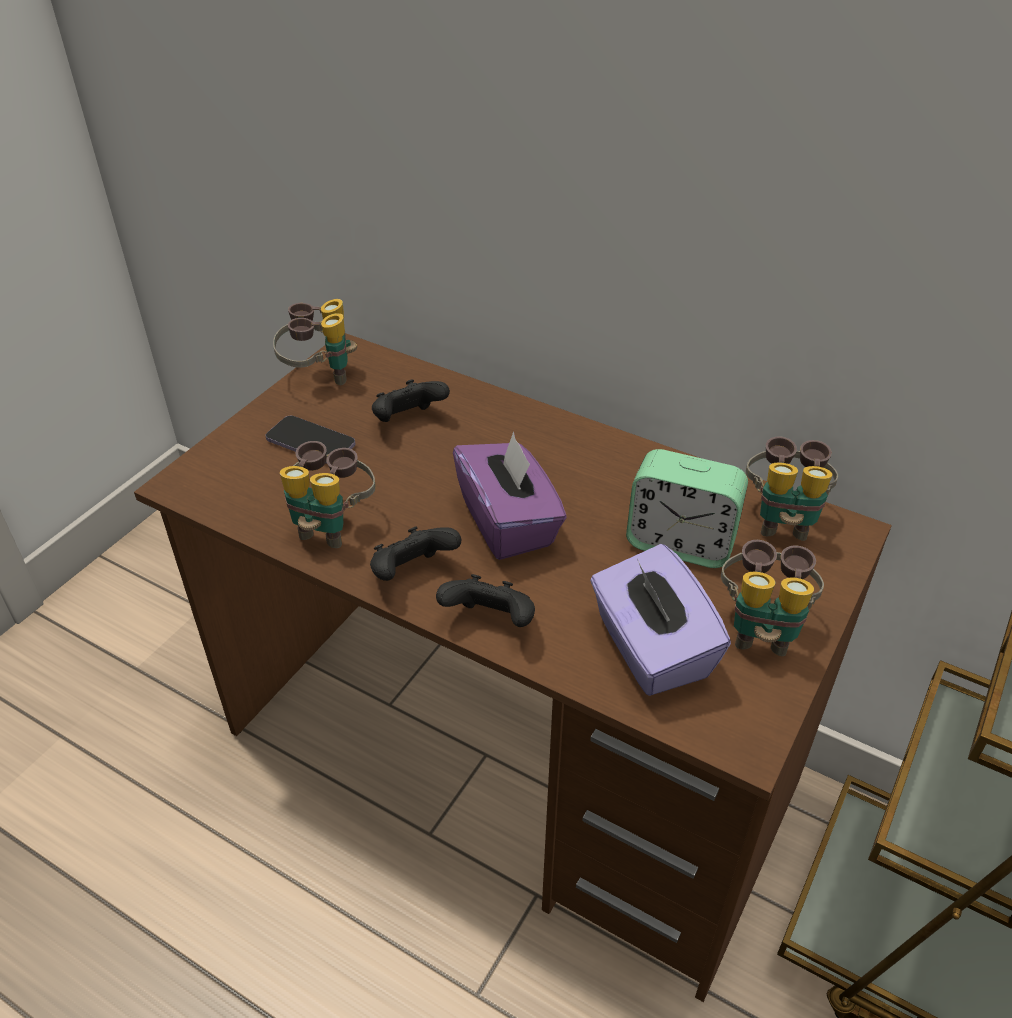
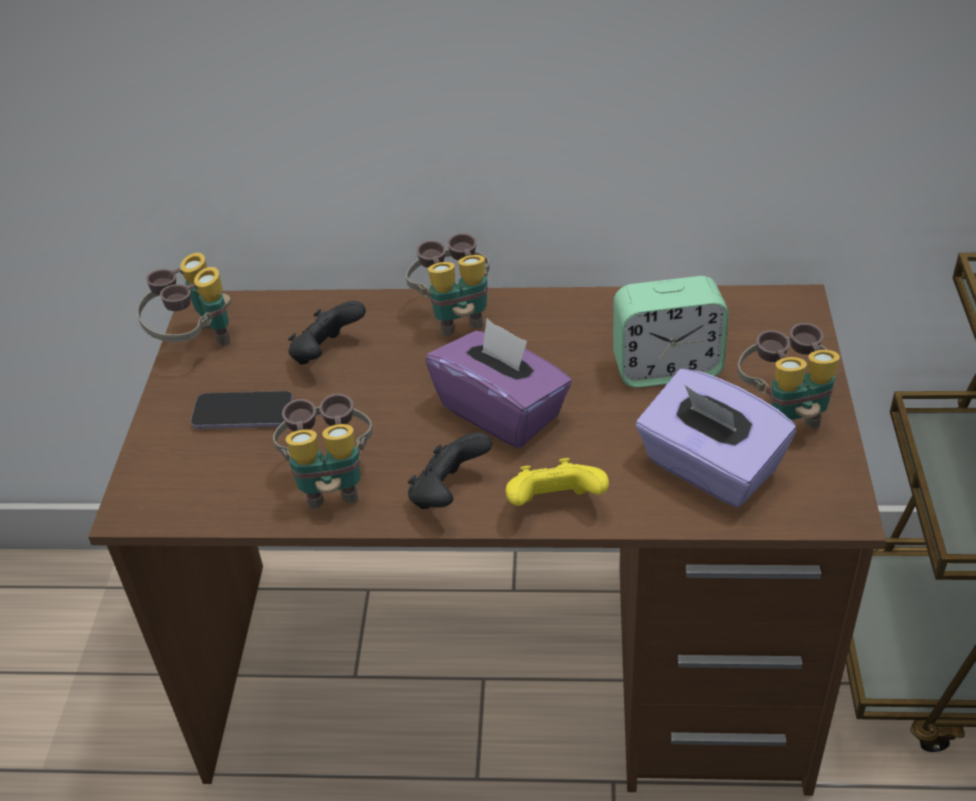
camera: 25 degrees left, 0 degrees up
black game controller [436,574,535,627] -> yellow game controller [506,458,609,506]
binoculars [746,437,838,541] -> binoculars moved to [406,233,490,337]

